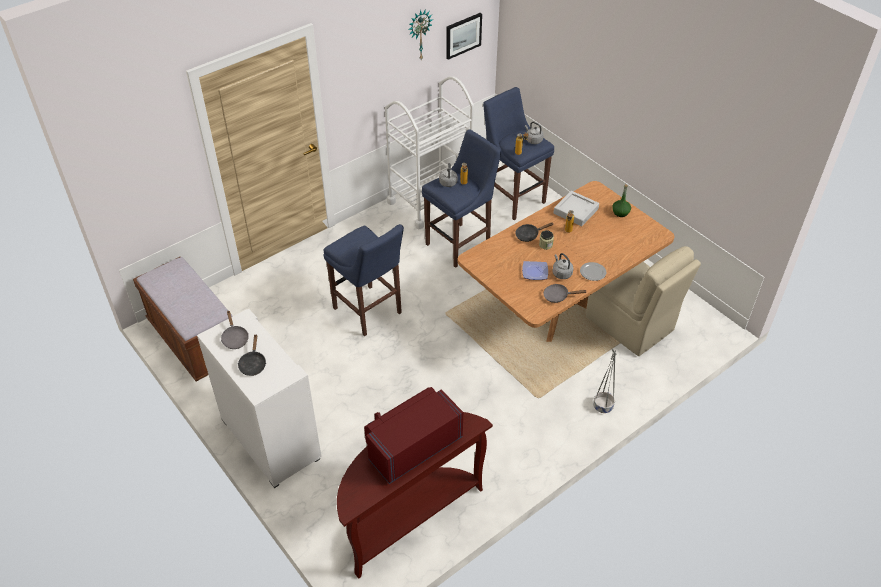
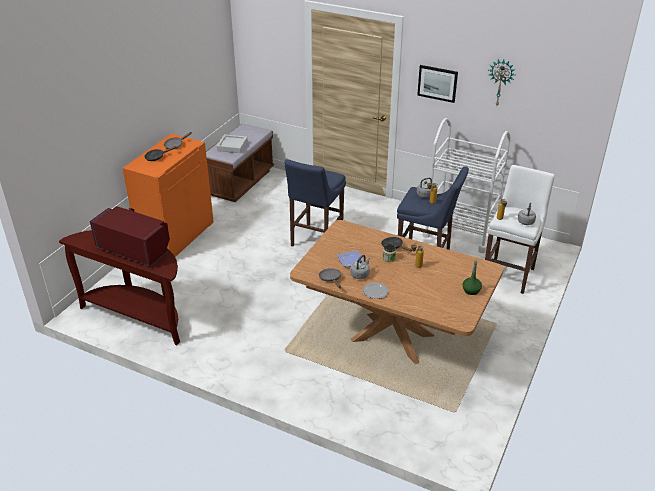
camera: 65 degrees right, 10 degrees down
white cabinet [197,309,322,488] -> orange cabinet [123,134,214,257]
picture [446,13,482,60] -> picture moved to [417,65,458,103]
blue stool [483,87,554,220] -> white stool [485,165,555,294]
grey tray [554,191,599,226] -> grey tray moved to [217,134,248,153]
beige chair [586,246,701,356] -> none
grey planter [593,349,616,413] -> none

